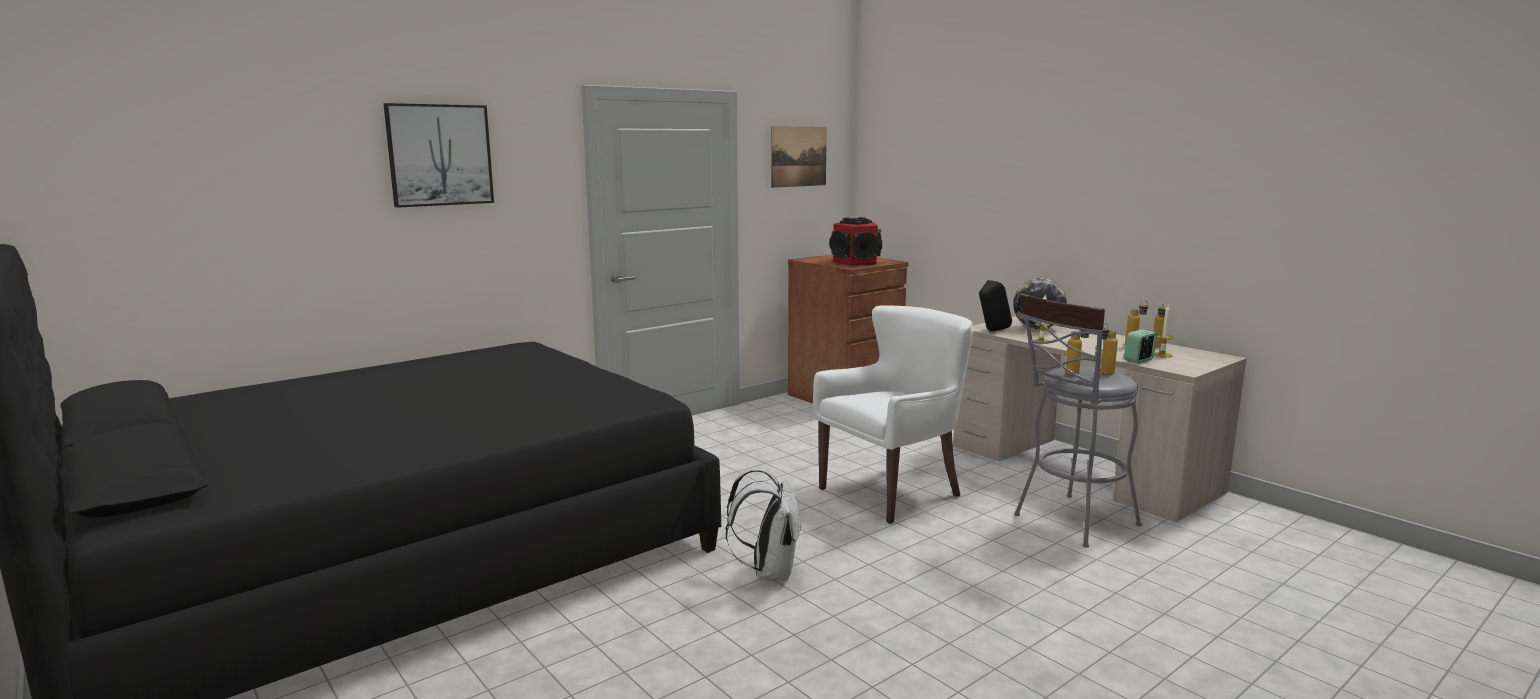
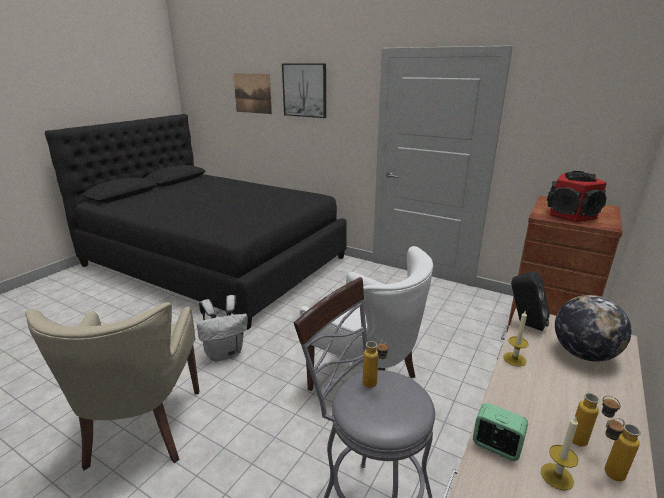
camera: 70 degrees right, 10 degrees up
picture [771,126,827,188] -> picture moved to [233,73,272,114]
bottle [1101,323,1118,375] -> none
none -> beige armchair [25,302,199,471]

